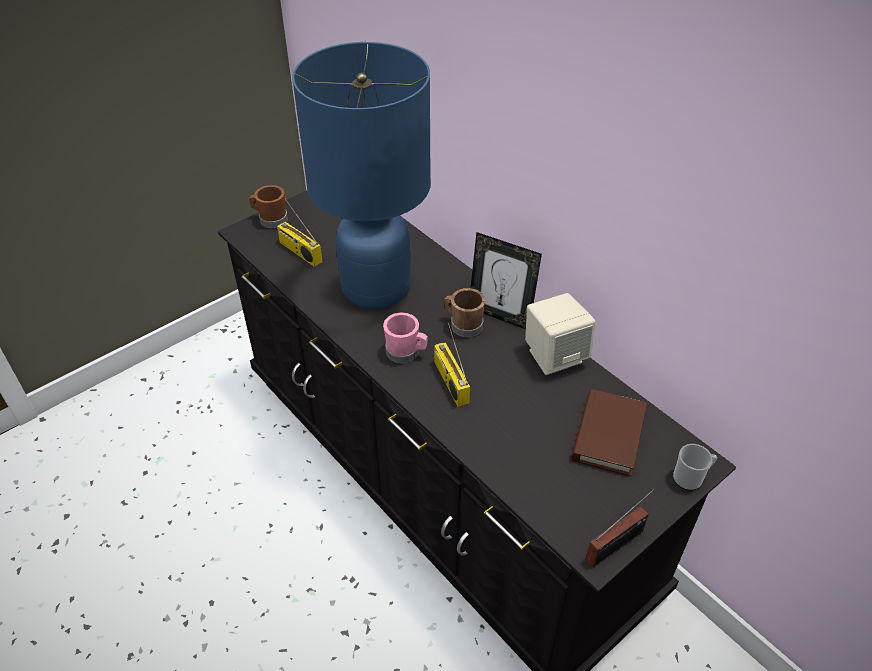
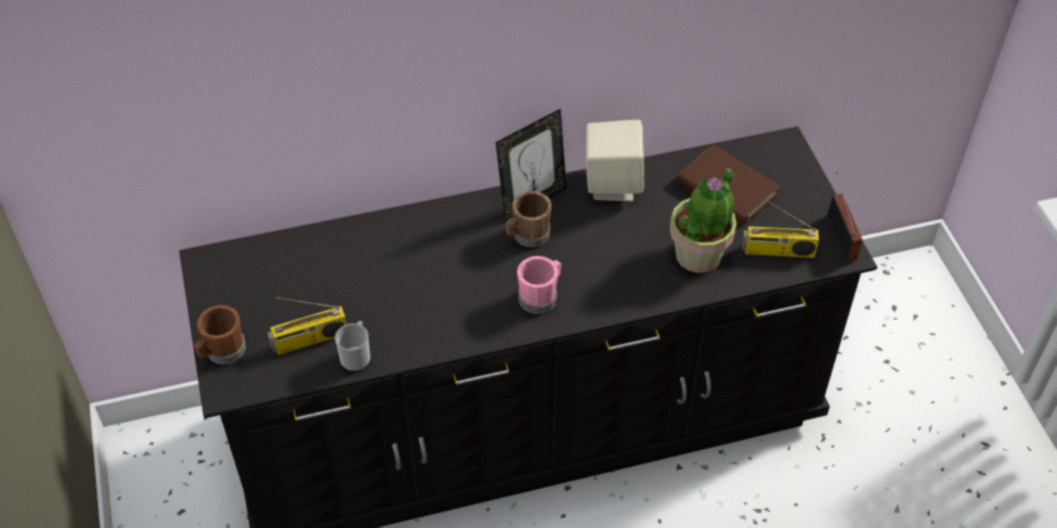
camera: 65 degrees left, 5 degrees up
blue table lamp [292,42,431,309] -> none
radio [434,322,470,407] -> radio moved to [741,199,819,258]
mug [673,444,717,490] -> mug moved to [335,321,370,372]
none -> potted plant [670,168,737,273]

